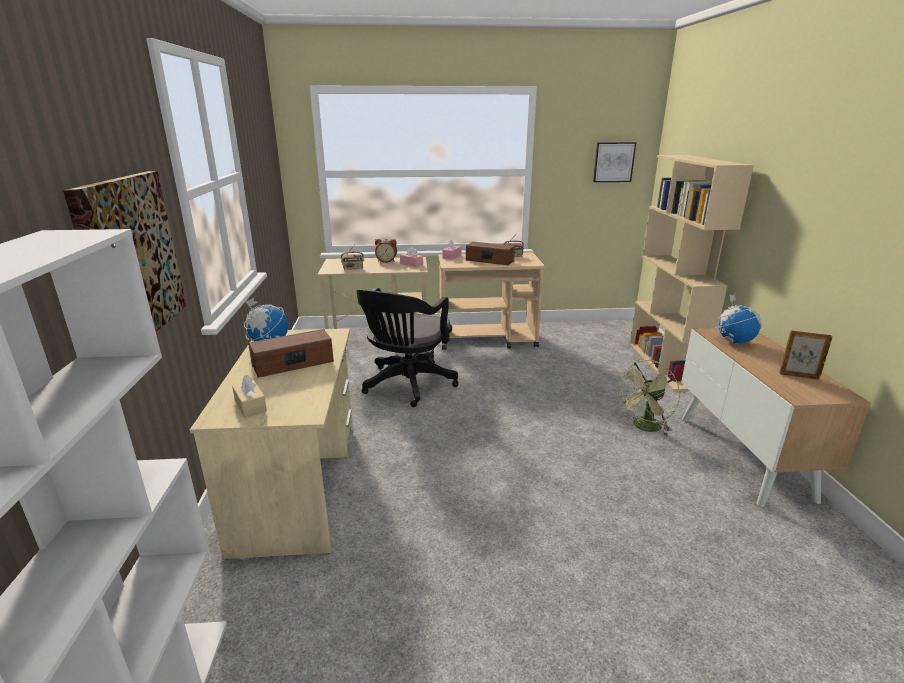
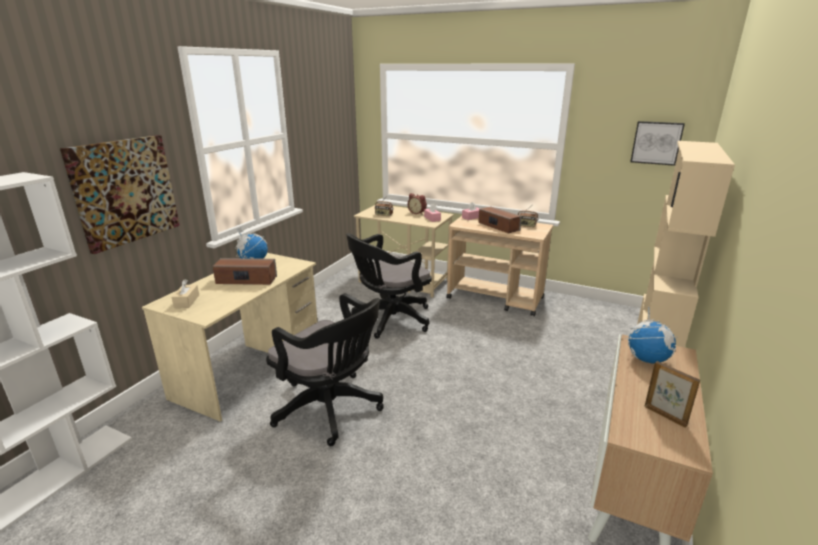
camera: 30 degrees right, 0 degrees up
green fan [616,360,680,436] -> none
none -> black office chair [266,293,384,446]

